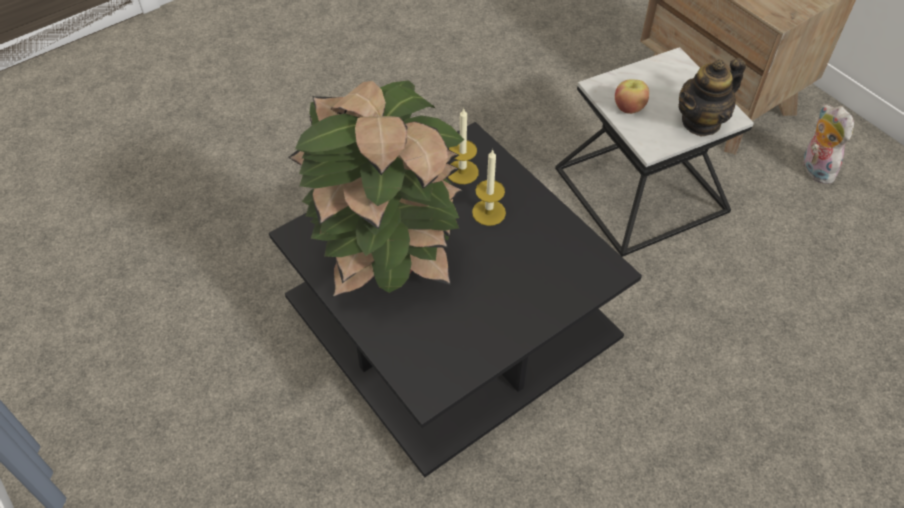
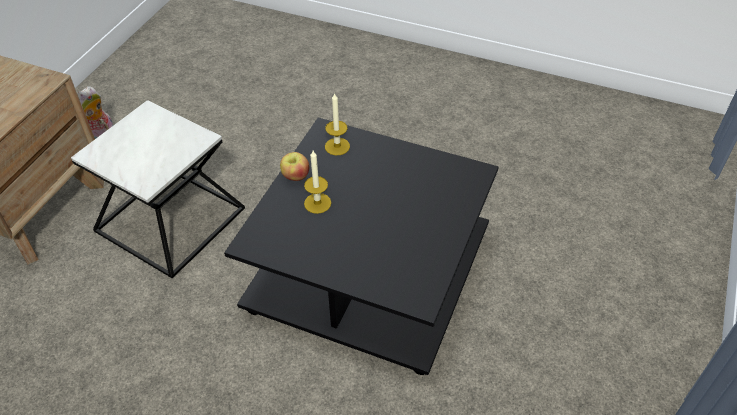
camera: 120 degrees left, 5 degrees down
potted plant [288,80,464,298] -> none
candle [448,108,479,184] -> candle moved to [325,92,350,155]
apple [615,79,649,114] -> apple moved to [280,152,309,181]
teapot [679,58,746,136] -> none

